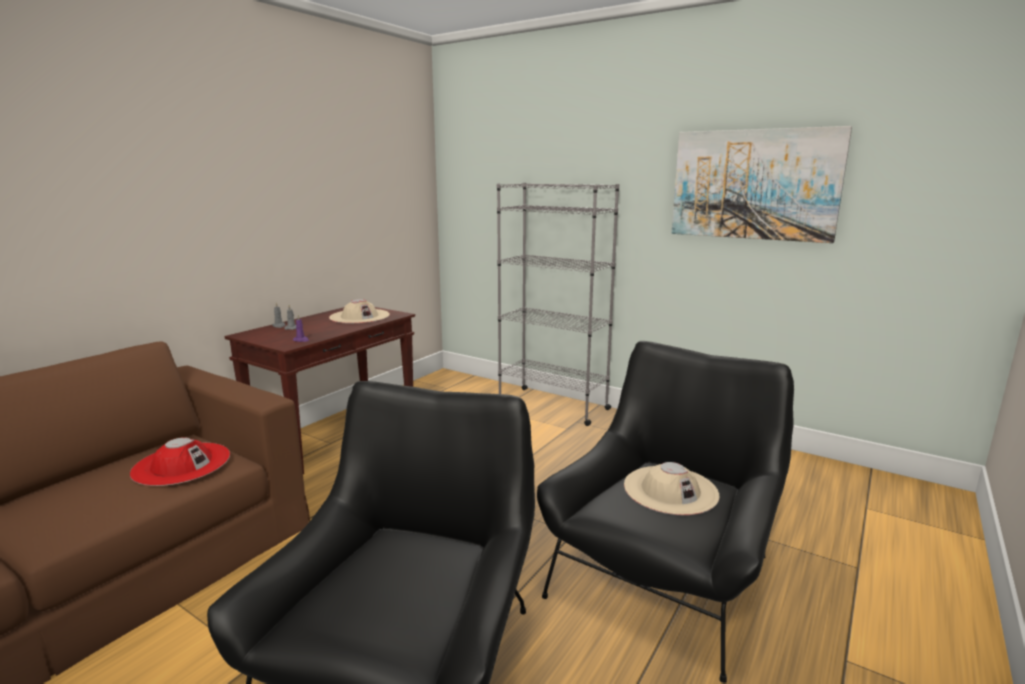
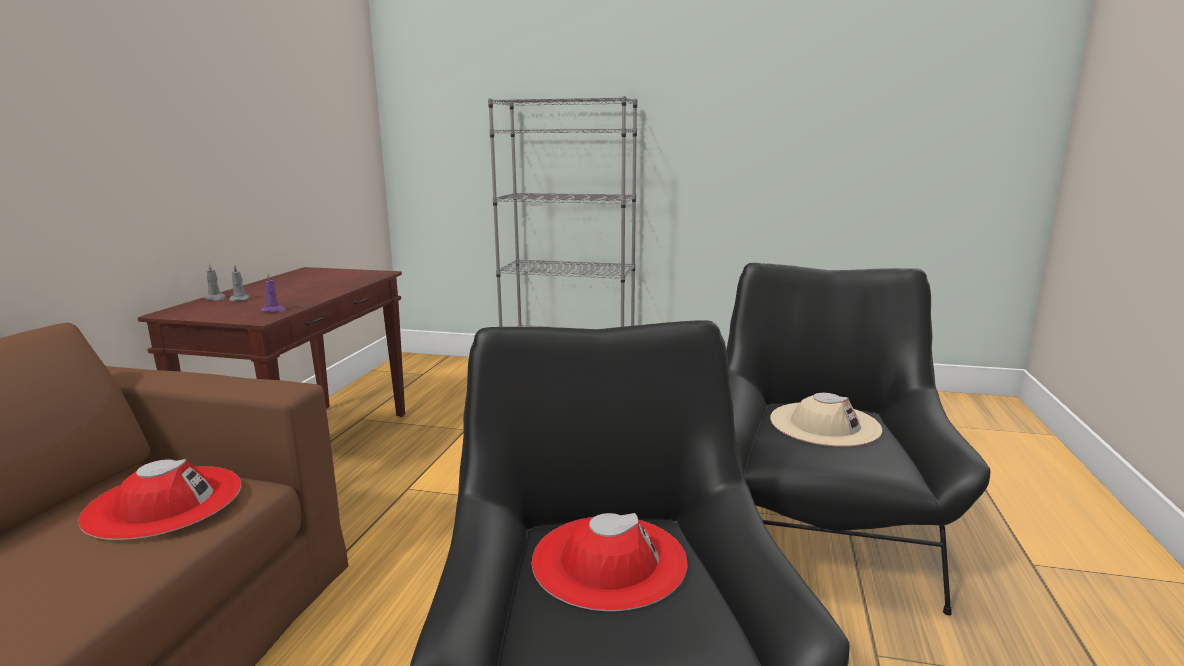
camera: 20 degrees left, 0 degrees up
beige hat [329,299,390,324] -> none
picture [672,126,852,243] -> none
none -> red hat [532,513,687,611]

